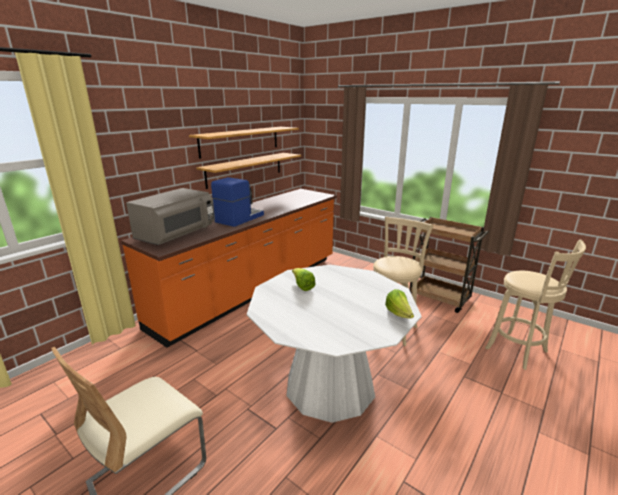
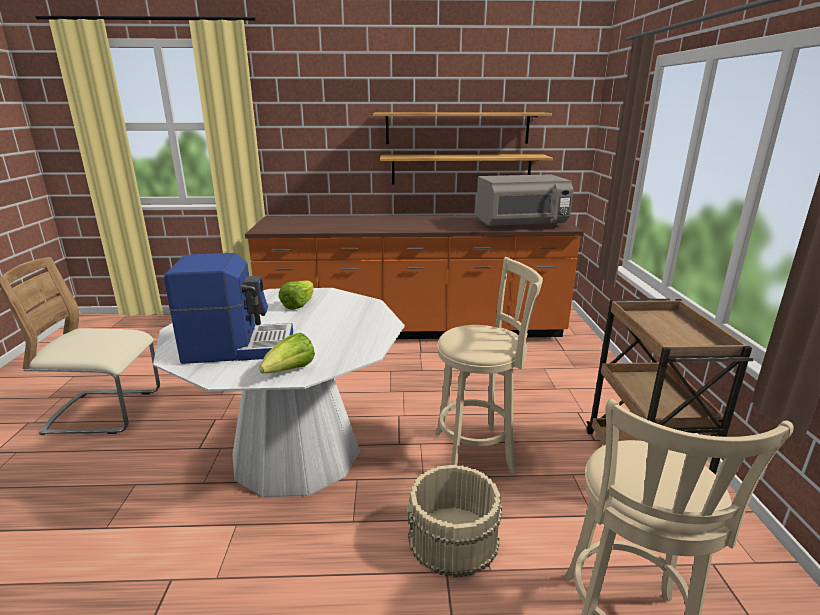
camera: 50 degrees right, 0 degrees up
grey microwave [126,188,215,245] -> grey microwave moved to [476,175,574,228]
coffee machine [211,177,264,227] -> coffee machine moved to [164,253,293,364]
none -> beige bucket [406,465,502,578]

